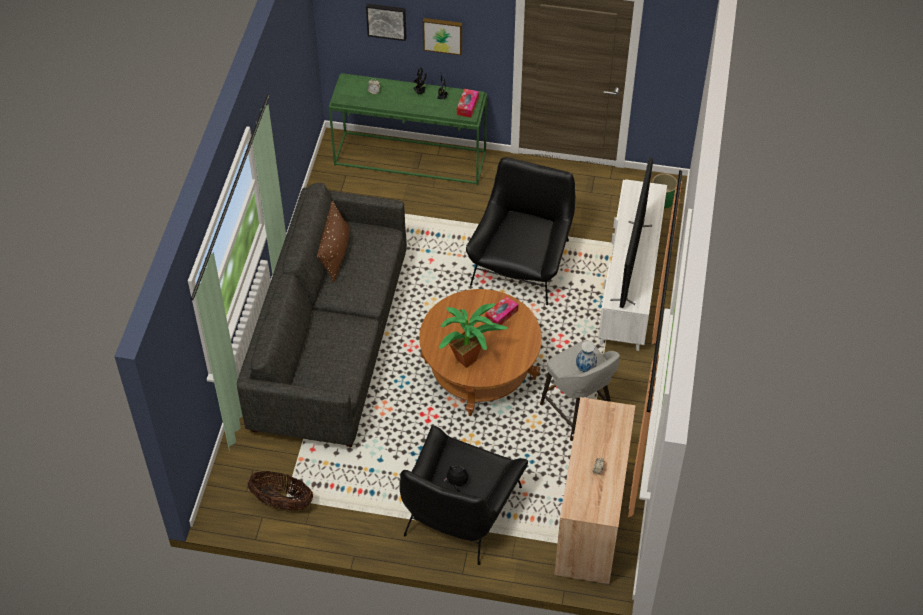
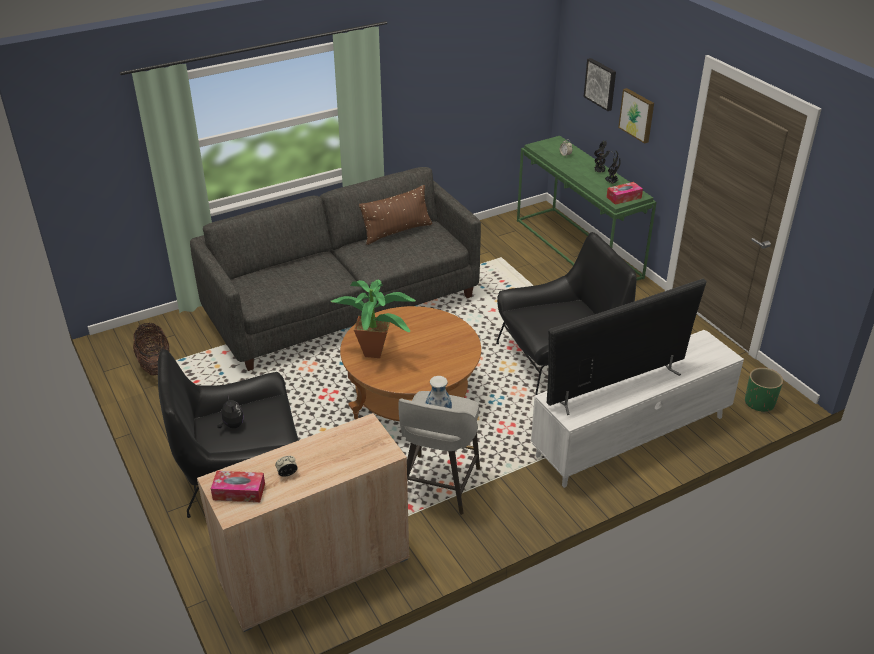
camera: 50 degrees right, 15 degrees down
tissue box [485,296,518,325] -> tissue box moved to [211,471,265,502]

